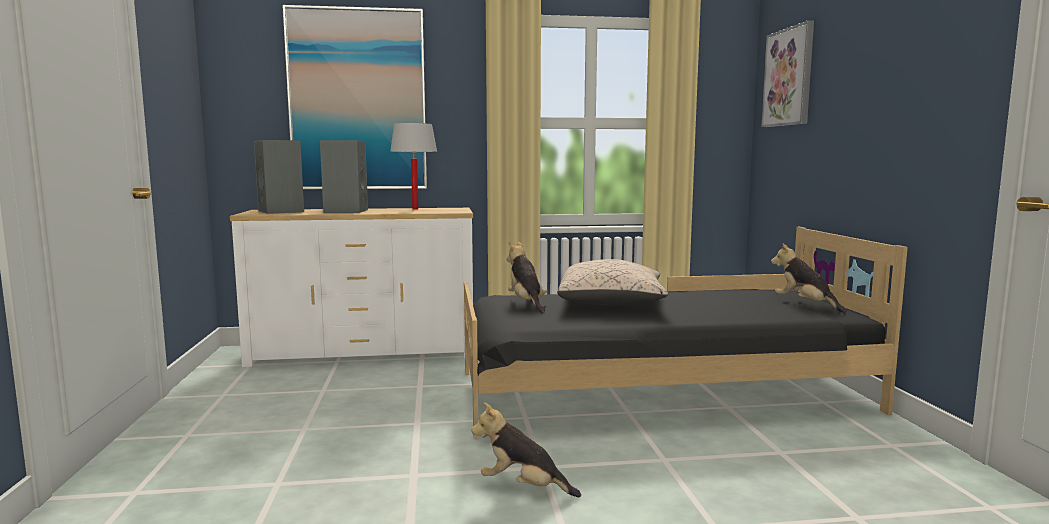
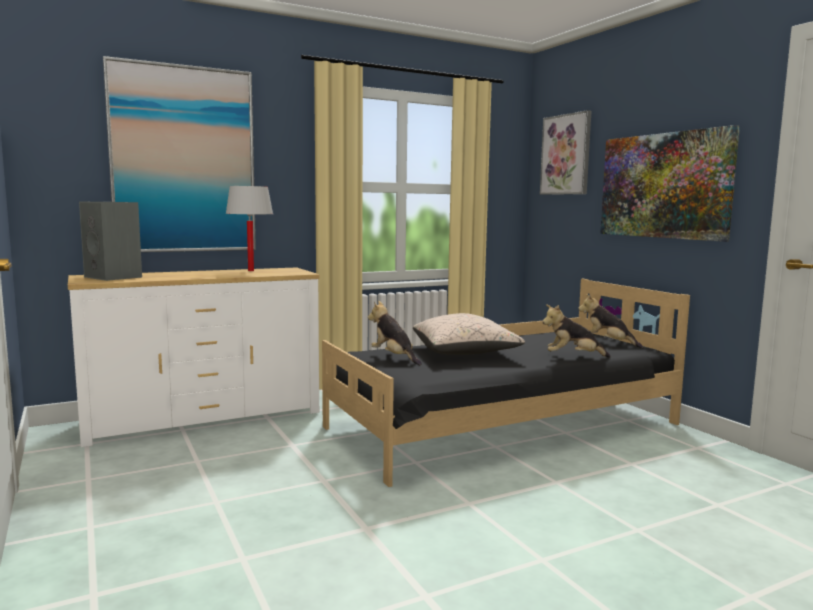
camera: 20 degrees left, 0 degrees up
grey speaker [320,140,368,213] -> none
plush toy [472,402,581,497] -> plush toy moved to [542,304,611,358]
none -> picture [600,125,740,242]

